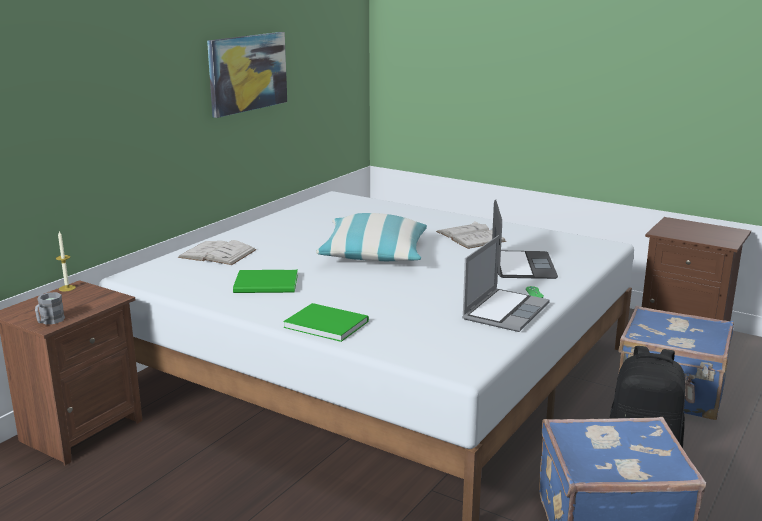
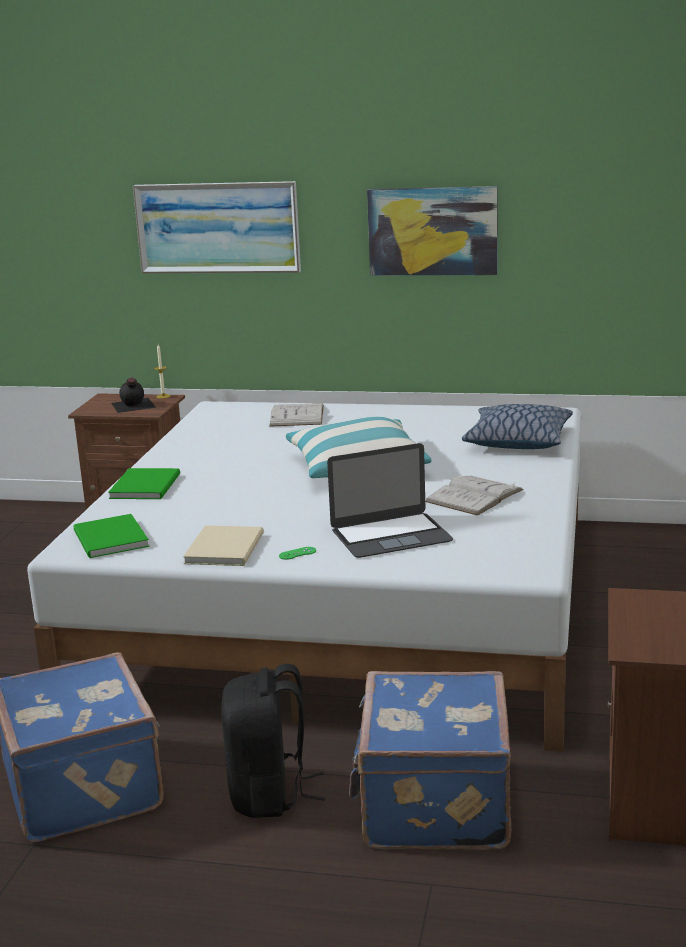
camera: 70 degrees right, 0 degrees up
grey mug [35,292,65,324] -> none
green book [233,270,298,293] -> green book moved to [73,514,149,558]
laptop [462,235,550,332] -> beige book [183,525,264,566]
none -> black bottle [111,377,156,413]
none -> picture [133,181,301,274]
none -> pillow [462,404,573,449]

